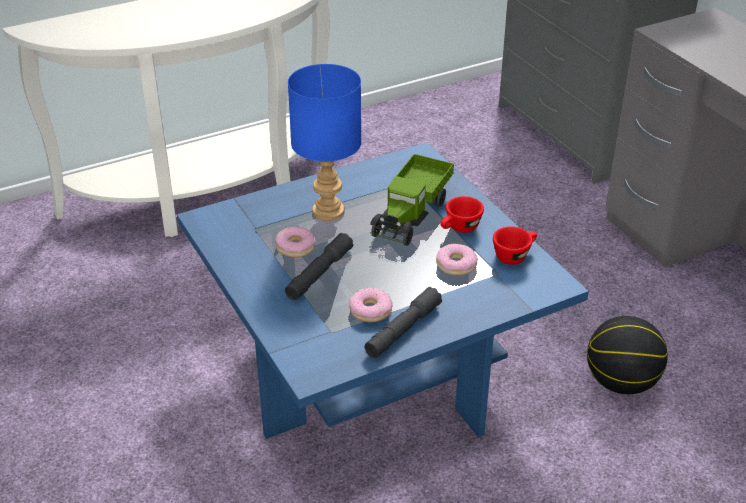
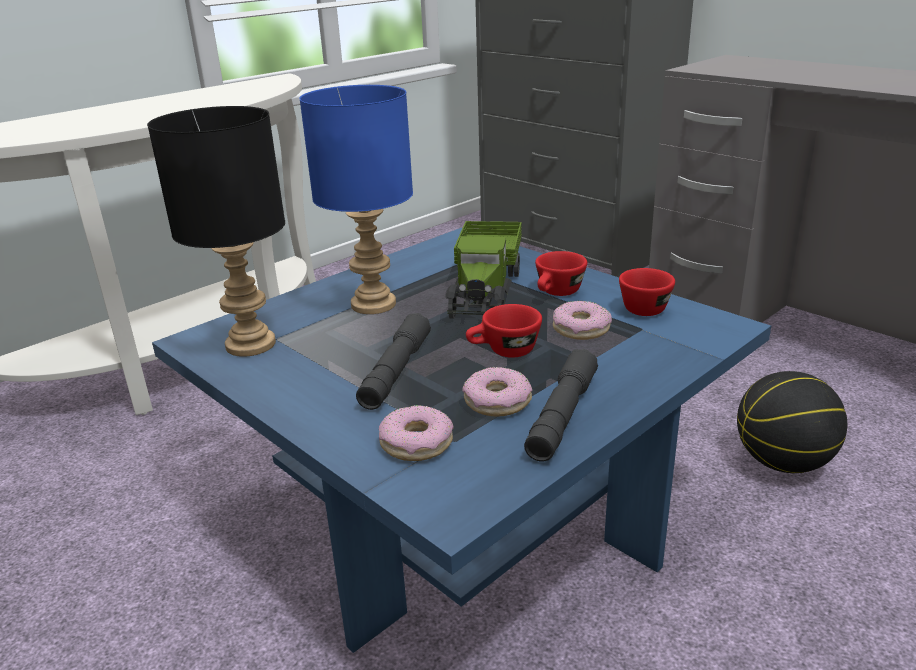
camera: 15 degrees left, 10 degrees down
donut [275,227,315,257] -> donut moved to [379,405,454,461]
none -> black table lamp [147,106,285,357]
none -> red cup [466,304,542,358]

